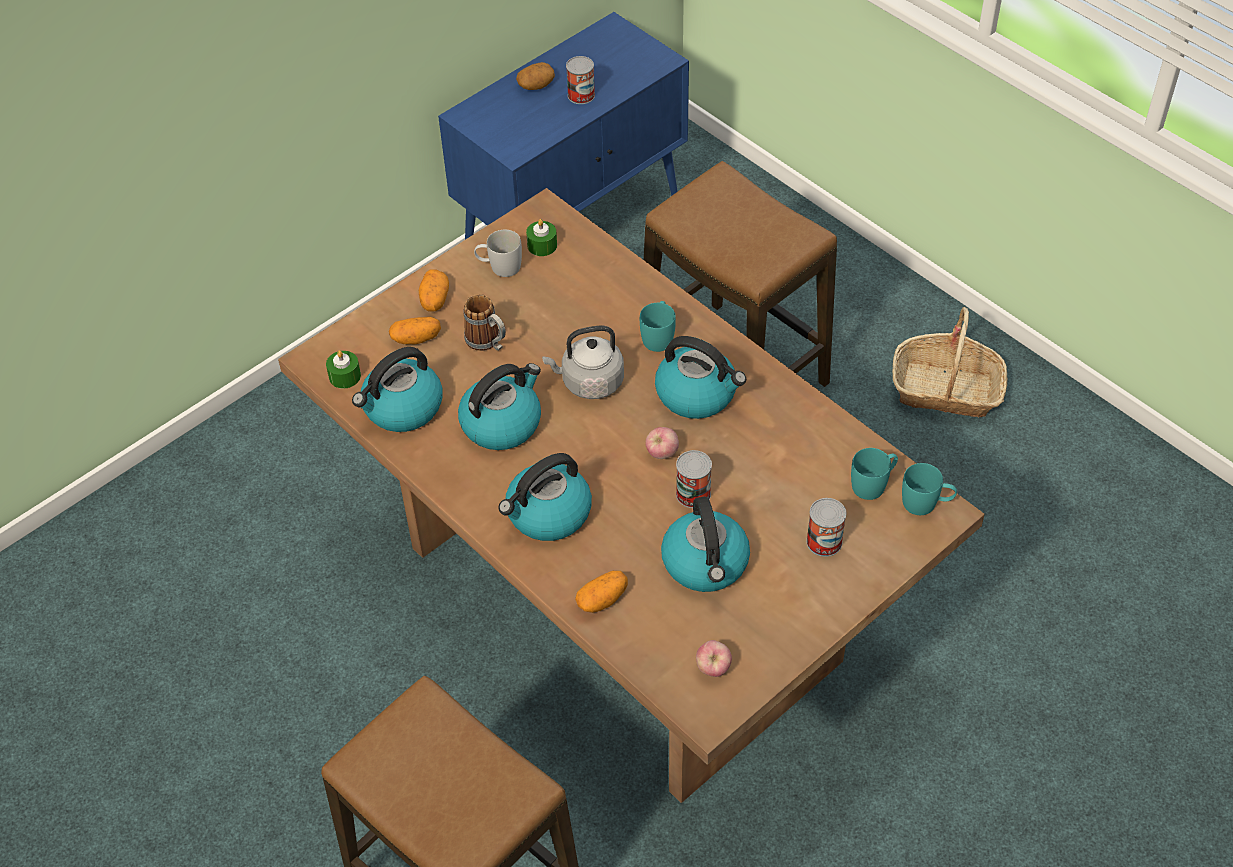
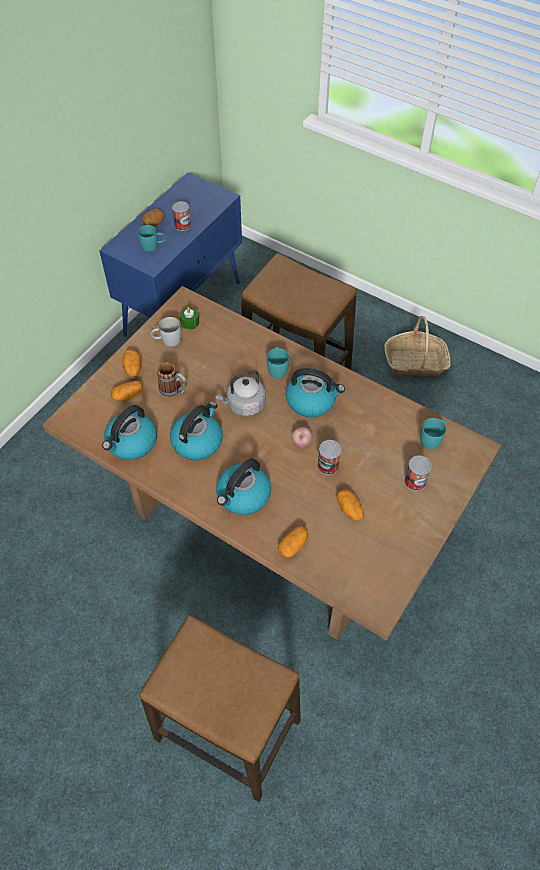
camera: 15 degrees left, 5 degrees up
green candle [326,350,361,389] -> none
kettle [661,497,750,592] -> potato [337,490,364,521]
apple [696,640,732,677] -> none
turquoise mug [902,463,957,515] -> turquoise mug moved to [138,225,165,251]

